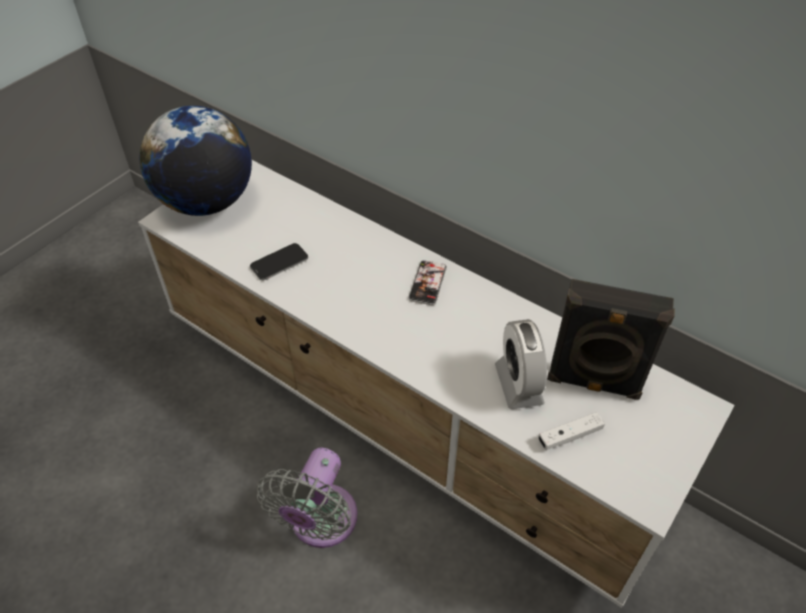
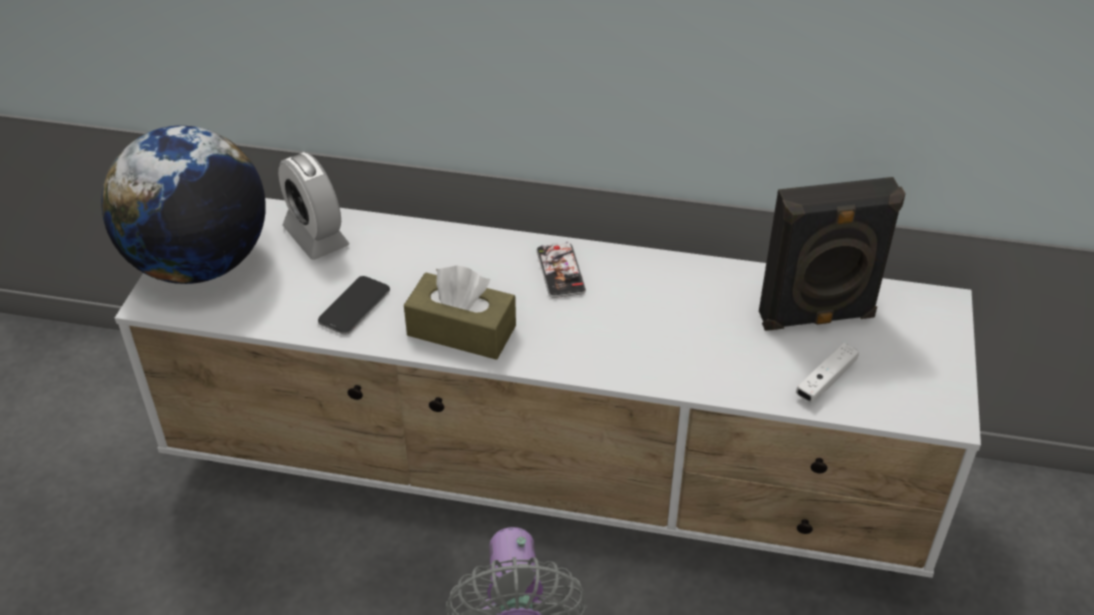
camera: 25 degrees left, 5 degrees down
alarm clock [495,319,547,409] -> alarm clock moved to [278,152,349,260]
none -> brown tissue box [404,265,516,360]

